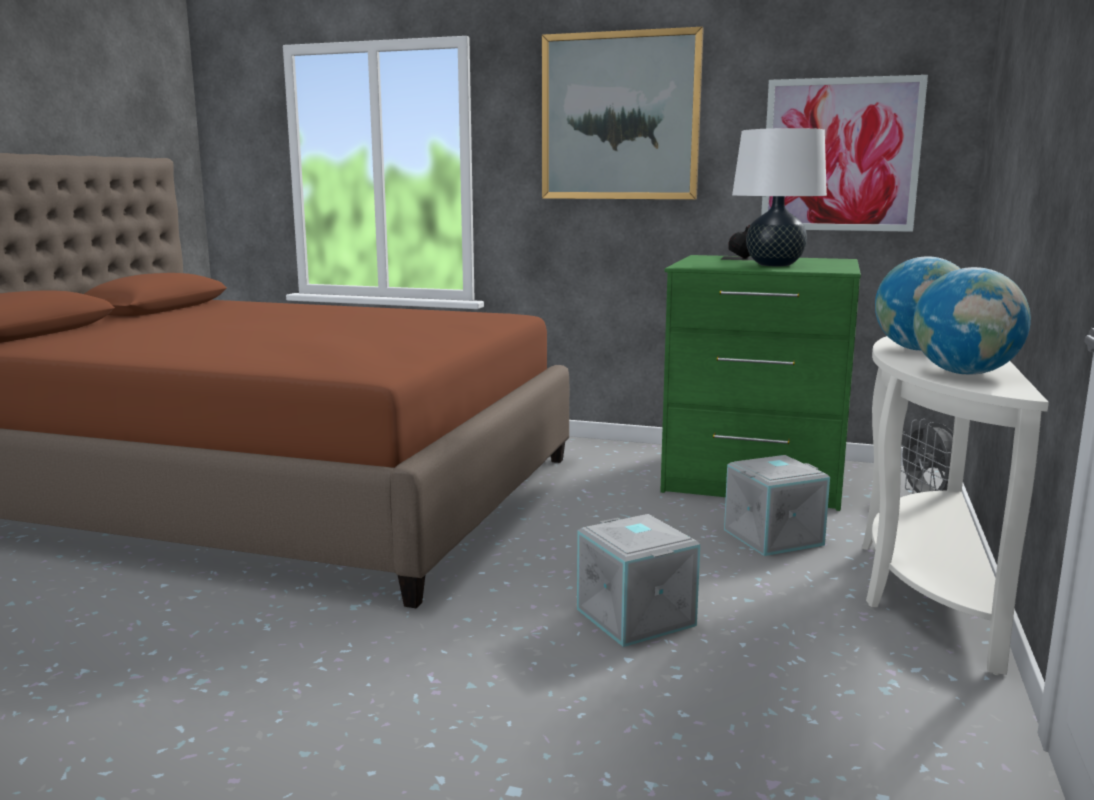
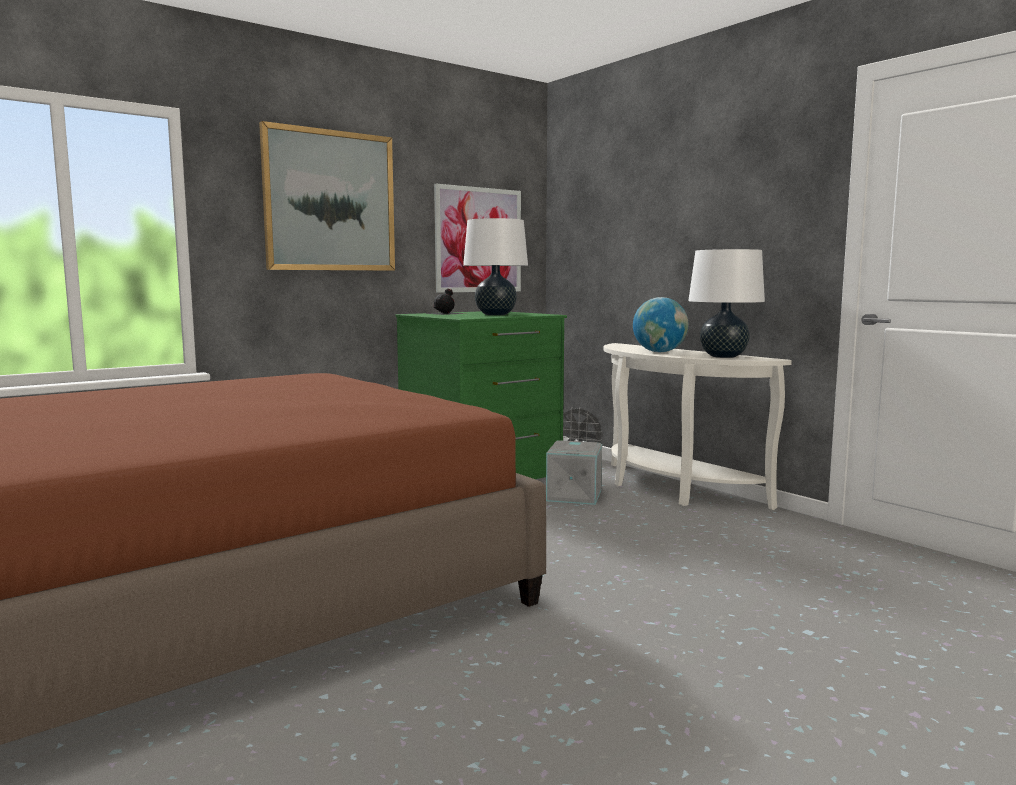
camera: 55 degrees left, 5 degrees down
grey storage box [577,514,700,647] -> none
globe [913,267,1031,375] -> white table lamp [688,249,765,358]

